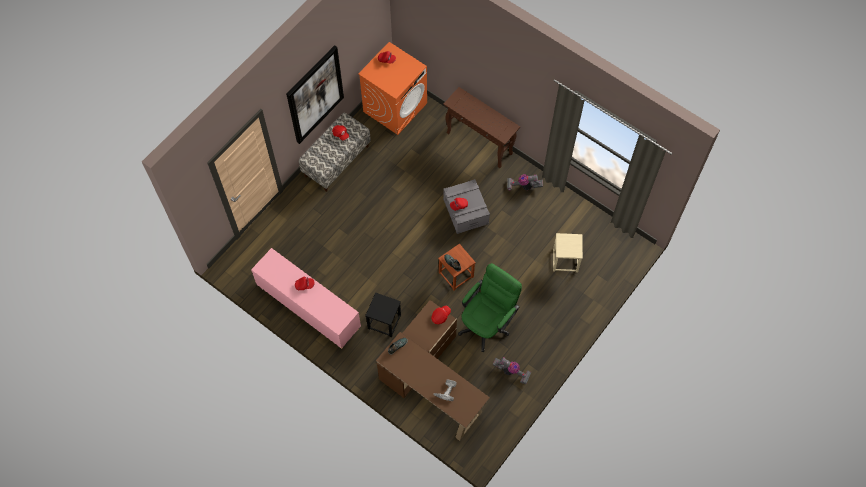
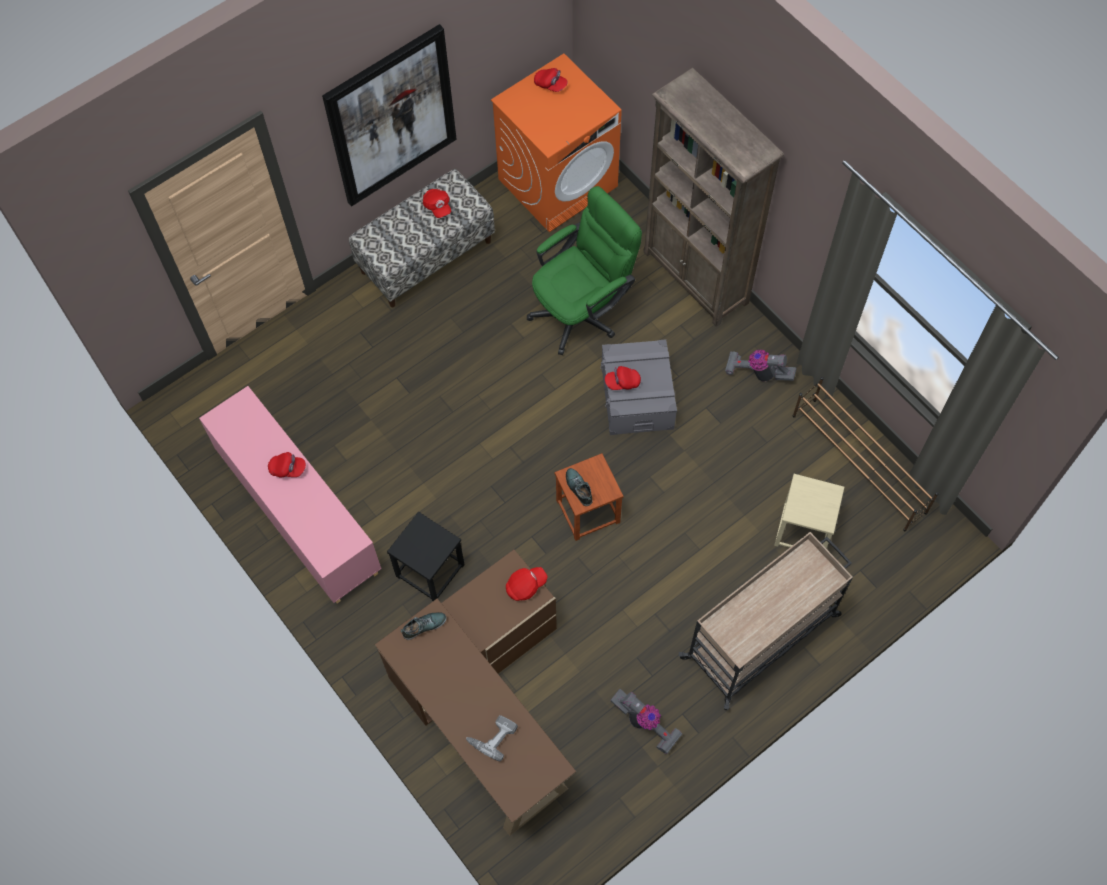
camera: 15 degrees right, 0 degrees up
brown console table [443,87,520,168] -> brown bookcase [643,68,784,327]
green office chair [458,263,522,352] -> green office chair moved to [527,186,642,355]
none -> beige cart [679,532,853,710]
none -> brown shoe rack [793,377,939,531]

